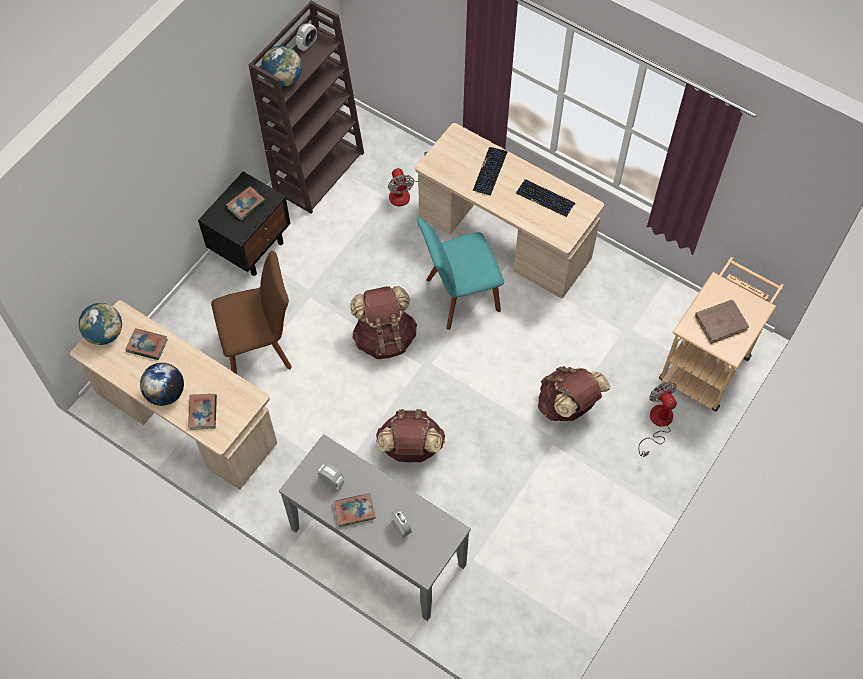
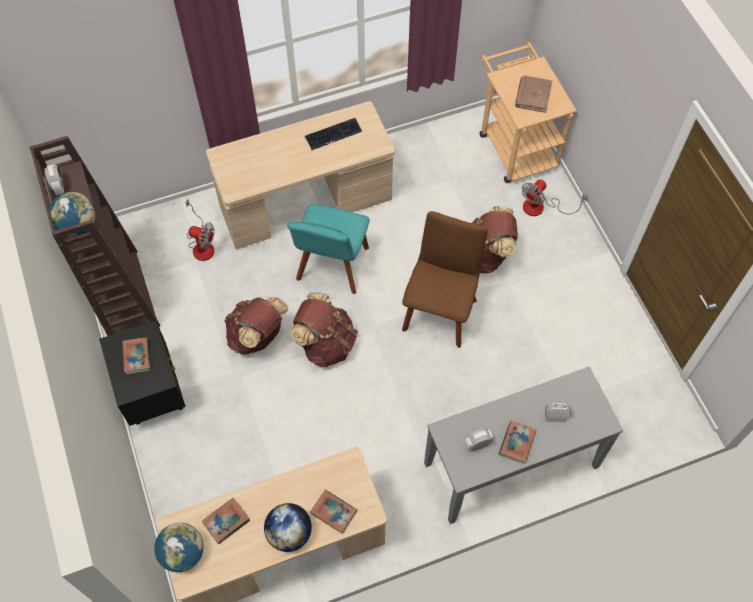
camera: 55 degrees left, 0 degrees up
brown chair [211,251,292,374] -> brown chair moved to [402,211,488,348]
brown backpack [376,409,445,462] -> brown backpack moved to [224,297,288,355]
keyboard [473,147,507,196] -> none
fan [639,382,677,457] -> fan turned 60 degrees counterclockwise [522,180,588,216]

